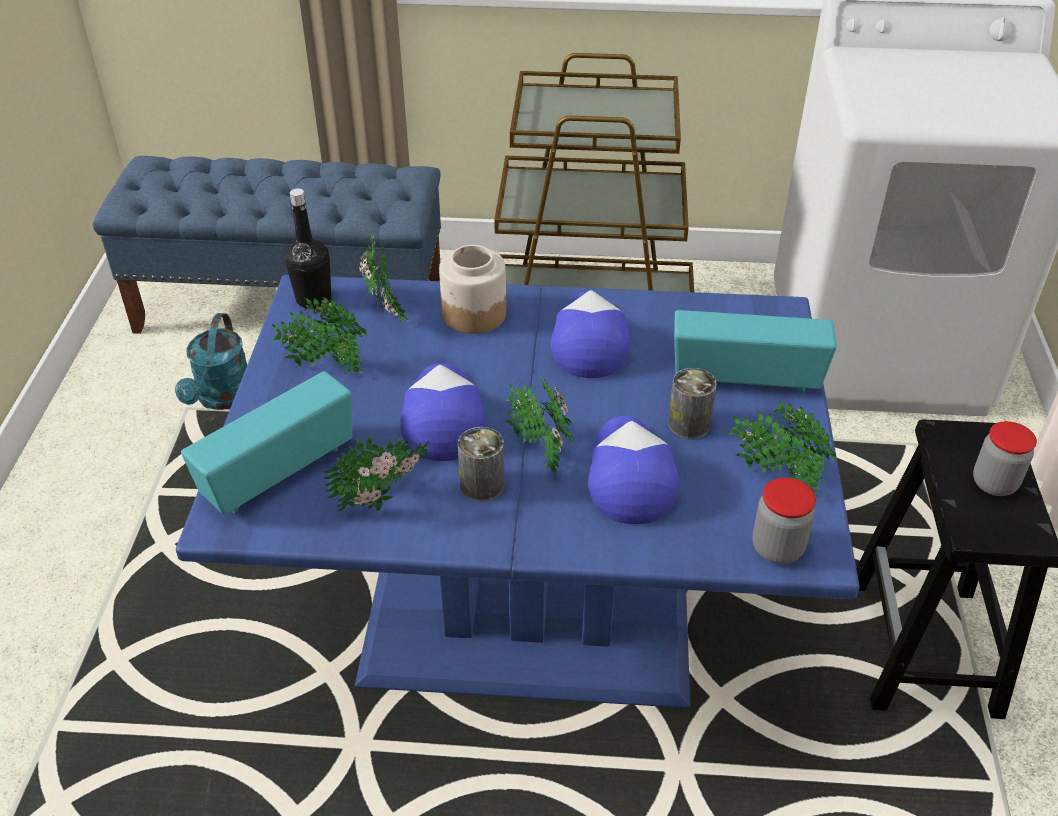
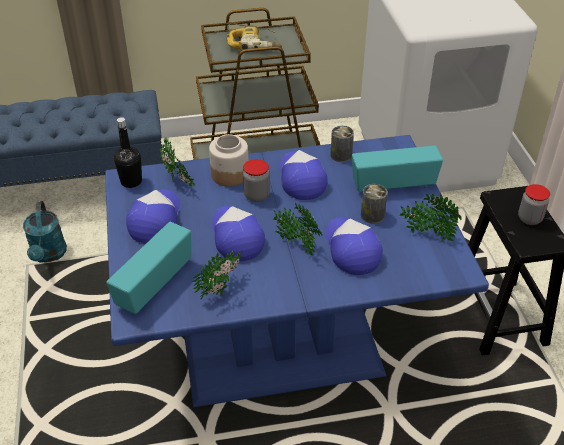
camera: 15 degrees left, 0 degrees up
potted plant [272,297,367,374] -> cap [126,189,180,244]
can [457,427,505,502] -> can moved to [330,126,354,162]
jar [752,478,816,564] -> jar moved to [243,159,270,202]
none -> power drill [227,23,282,50]

